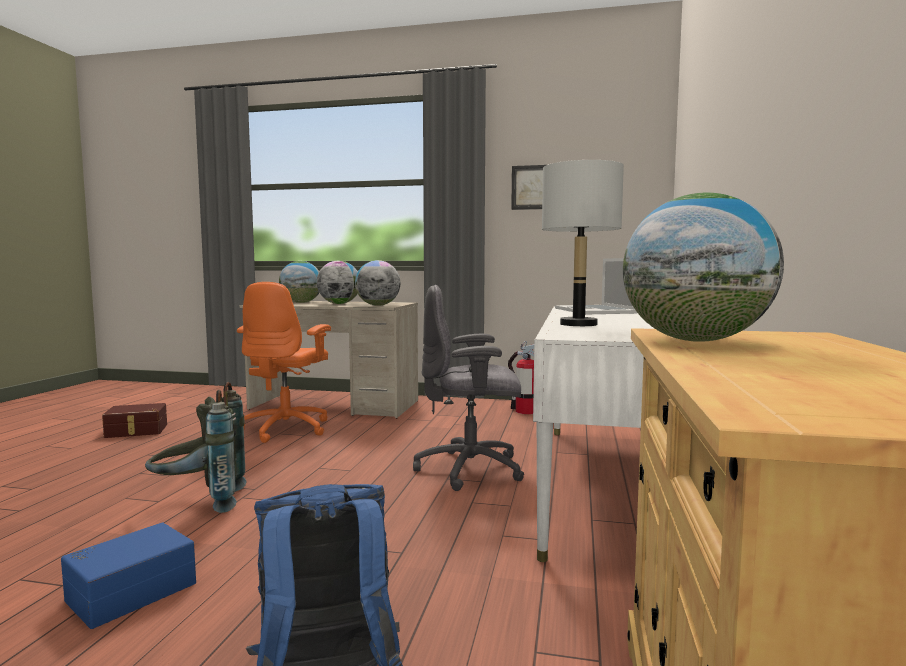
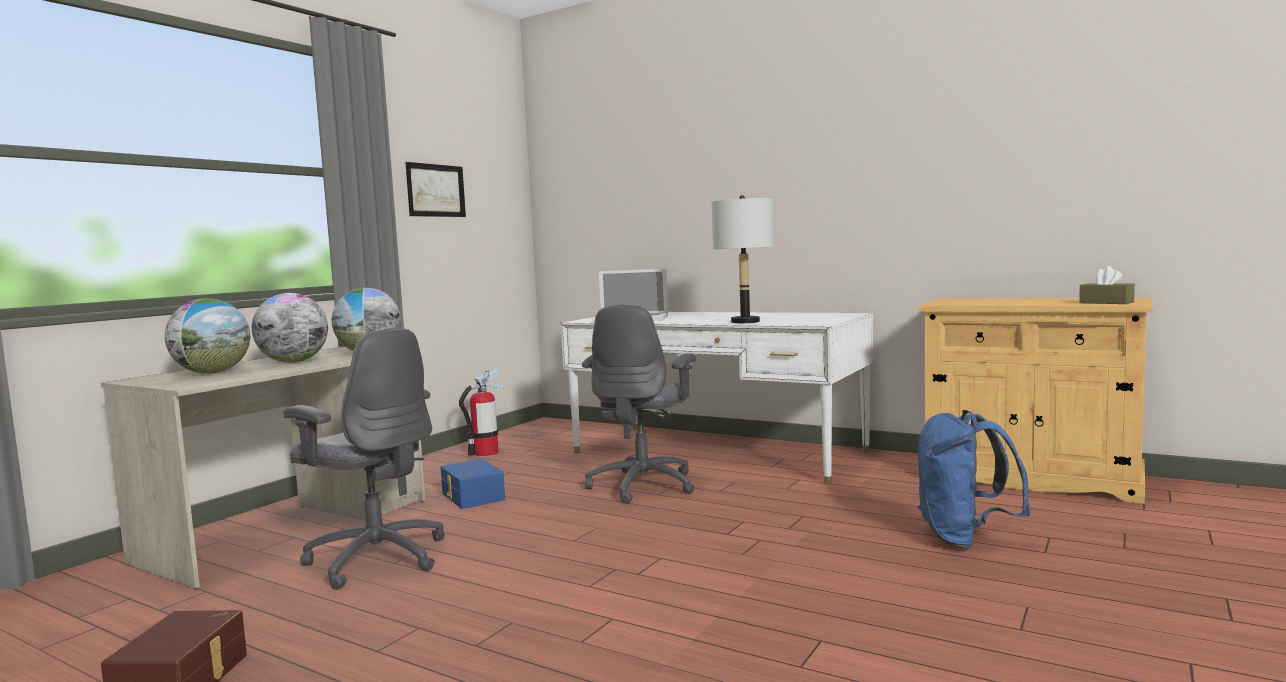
camera: 70 degrees left, 0 degrees up
blue storage box [61,523,196,629] -> blue storage box moved to [441,459,505,509]
grey backpack [145,382,247,513] -> none
orange office chair [237,282,331,443] -> grey office chair [283,328,445,590]
globe [623,193,784,342] -> none
none -> brown tissue box [1079,266,1135,304]

